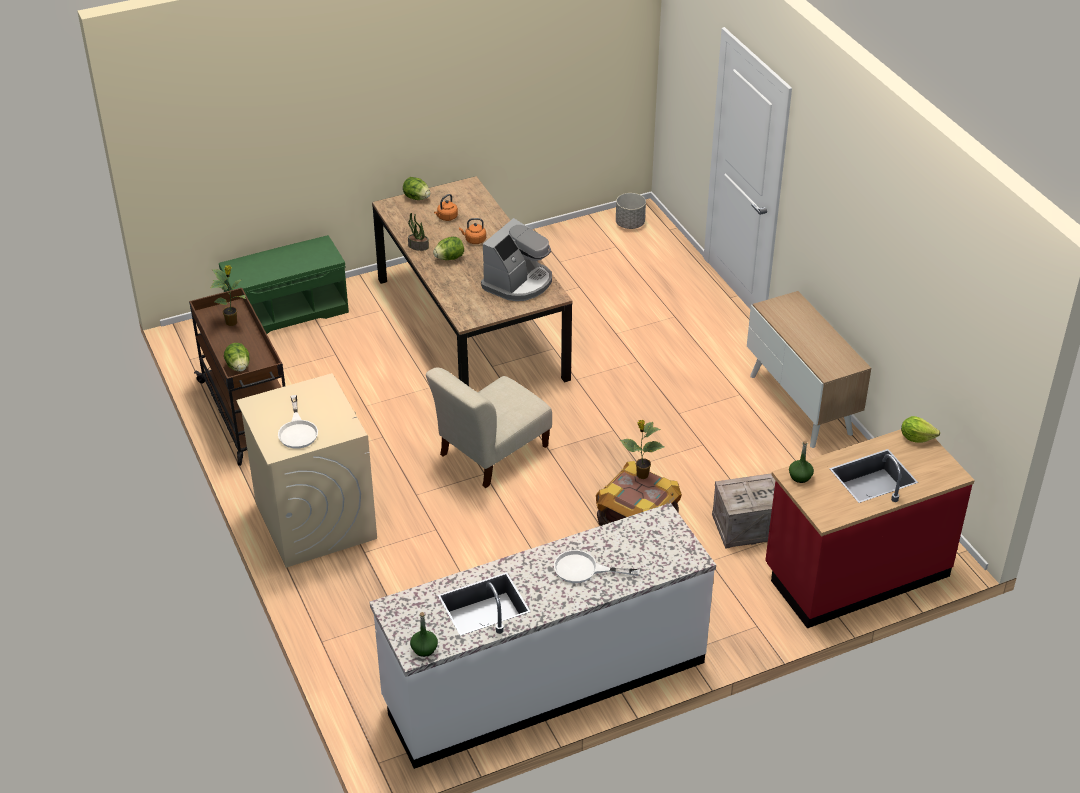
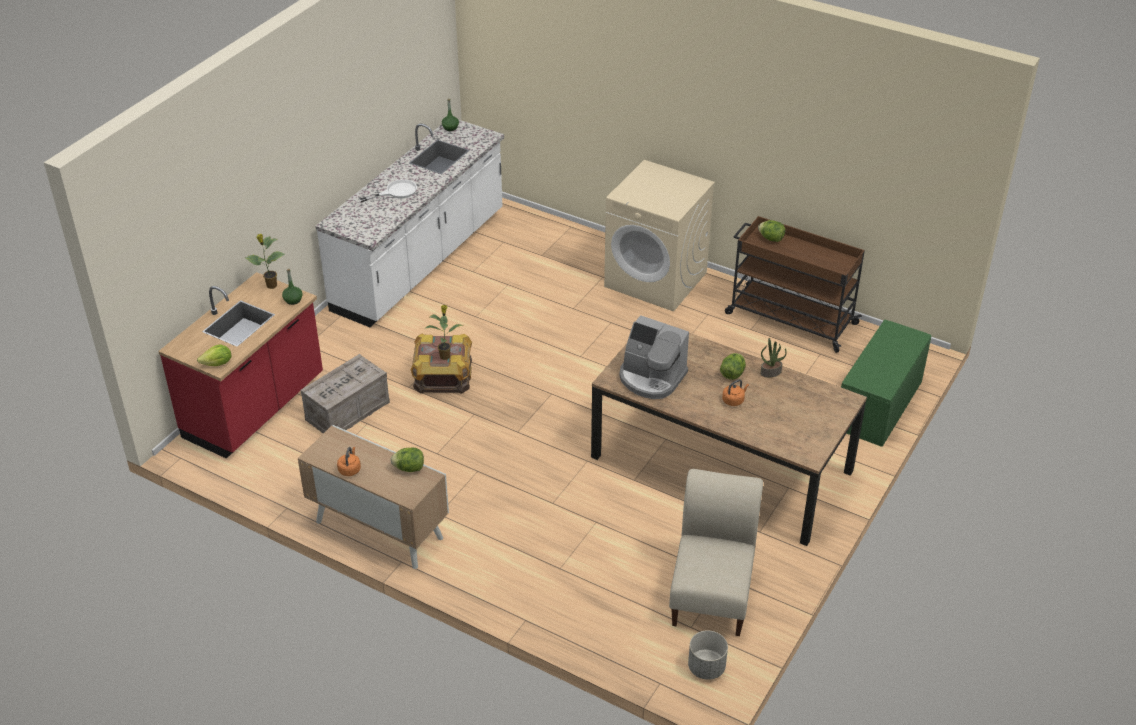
camera: 145 degrees right, 0 degrees up
potted plant [211,265,246,326] -> potted plant moved to [245,234,285,289]
white frying pan [278,395,318,449] -> none
lettuce [403,177,430,200] -> lettuce moved to [390,448,424,472]
beige chair [426,368,552,488] -> beige chair moved to [669,469,763,636]
orange kettle [434,194,458,221] -> orange kettle moved to [337,447,361,476]
coffee machine [481,218,552,301] -> coffee machine turned 60 degrees counterclockwise [619,315,689,399]

